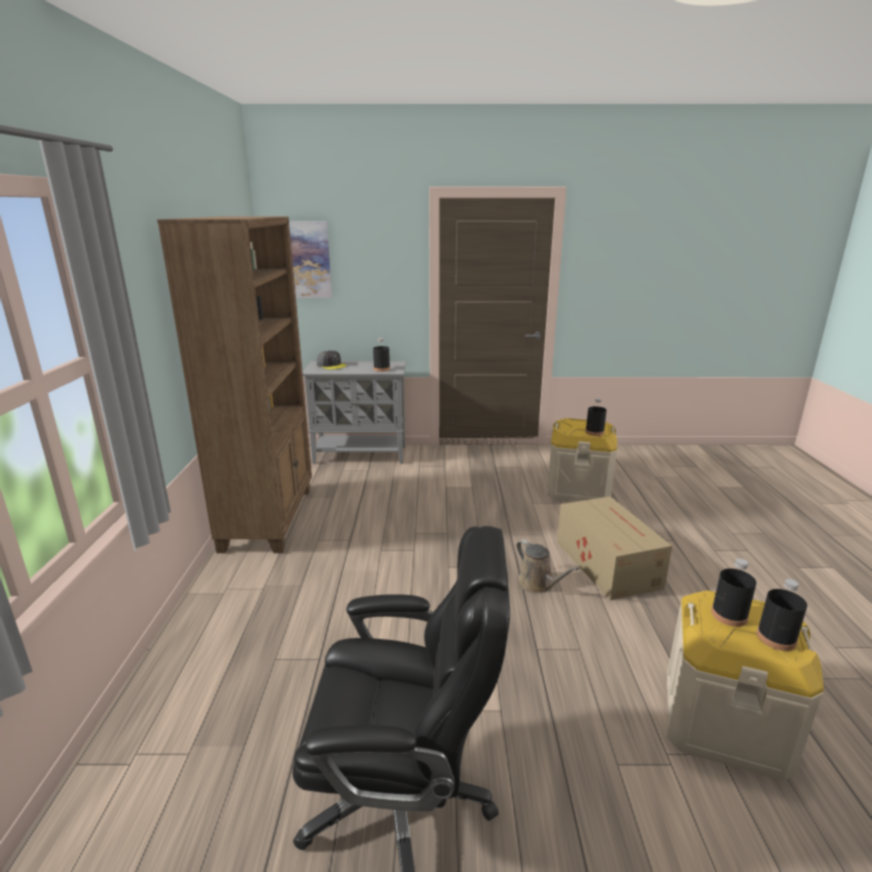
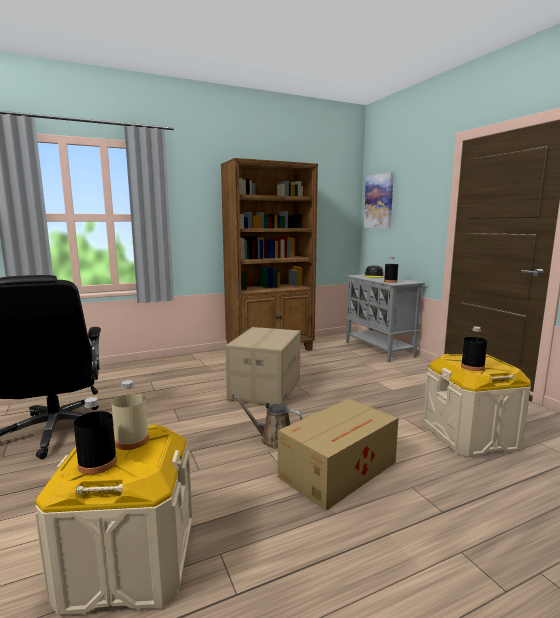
camera: 65 degrees right, 10 degrees down
brown watering can [516,540,578,594] -> brown watering can turned 75 degrees clockwise [233,396,302,449]
black bottle [711,558,757,627] -> beige bottle [111,380,149,450]
none -> cardboard box [225,327,301,406]

